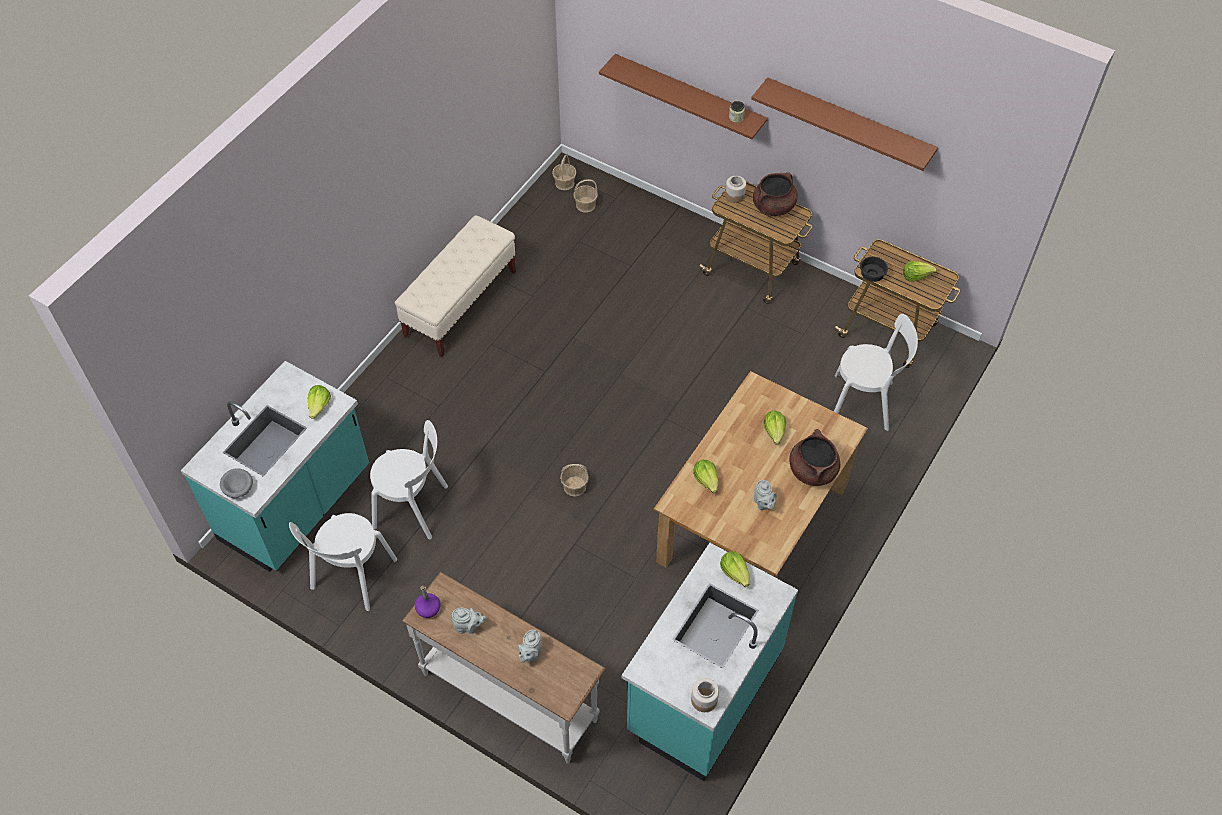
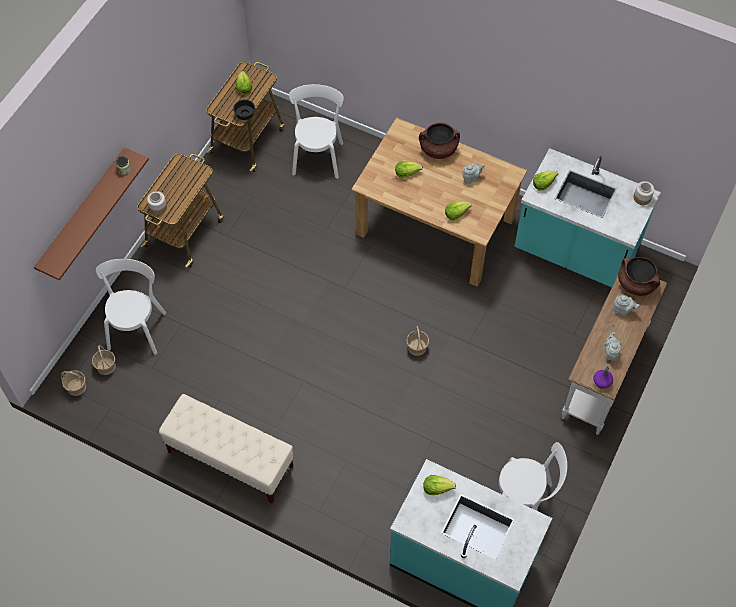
camera: 95 degrees left, 5 degrees up
grey bowl [220,468,253,498] -> none
white chair [370,420,448,540] -> white chair moved to [96,259,166,355]
brown shelf [751,77,938,171] -> none
brown cooking pot [753,172,798,216] -> brown cooking pot moved to [618,257,660,296]

